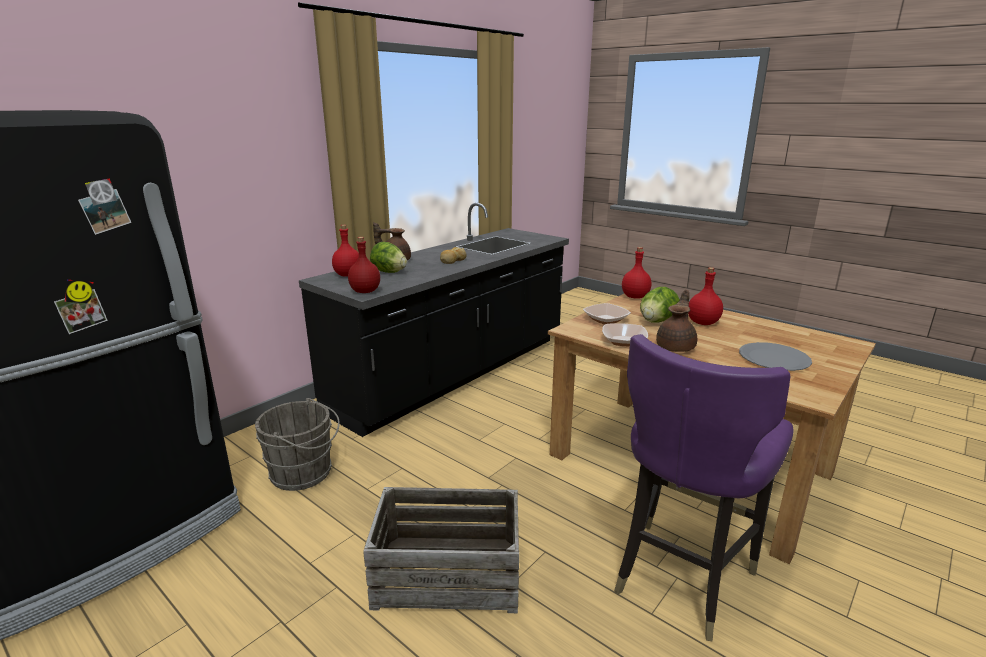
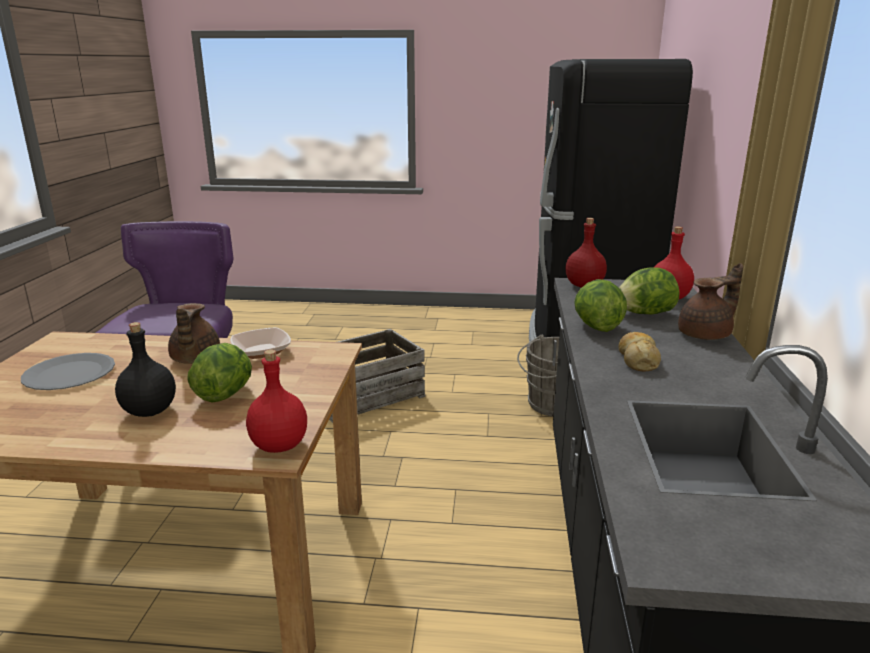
camera: 145 degrees right, 0 degrees up
bowl [583,303,631,324] -> none
red bottle [688,267,723,325] -> black bottle [115,322,176,417]
none -> lettuce [574,279,627,332]

